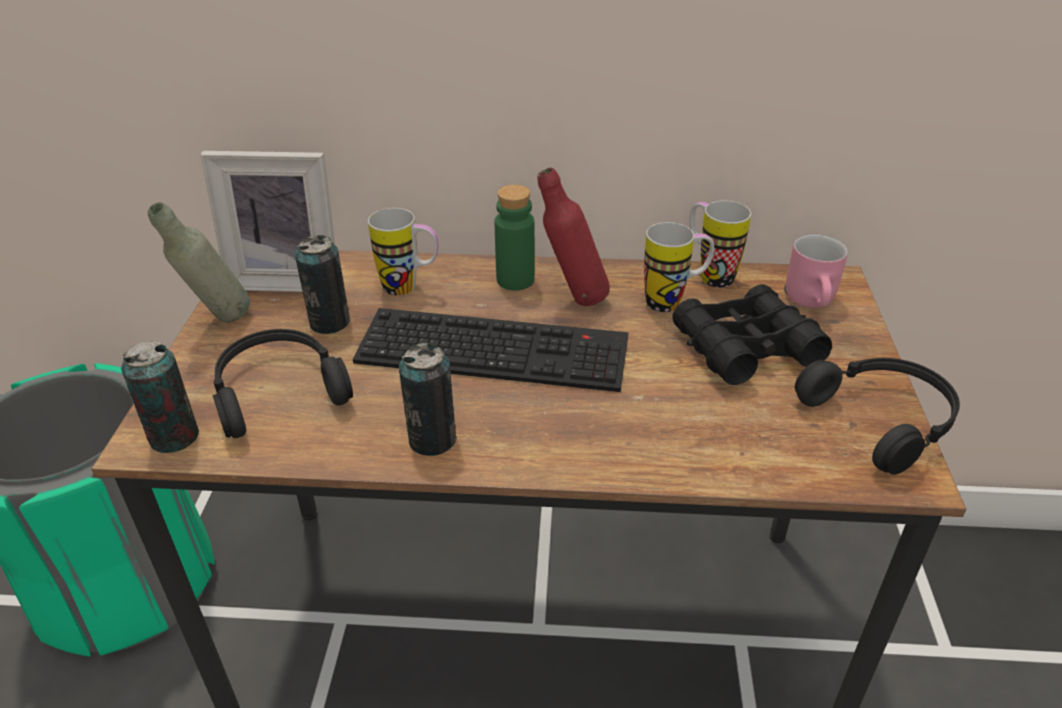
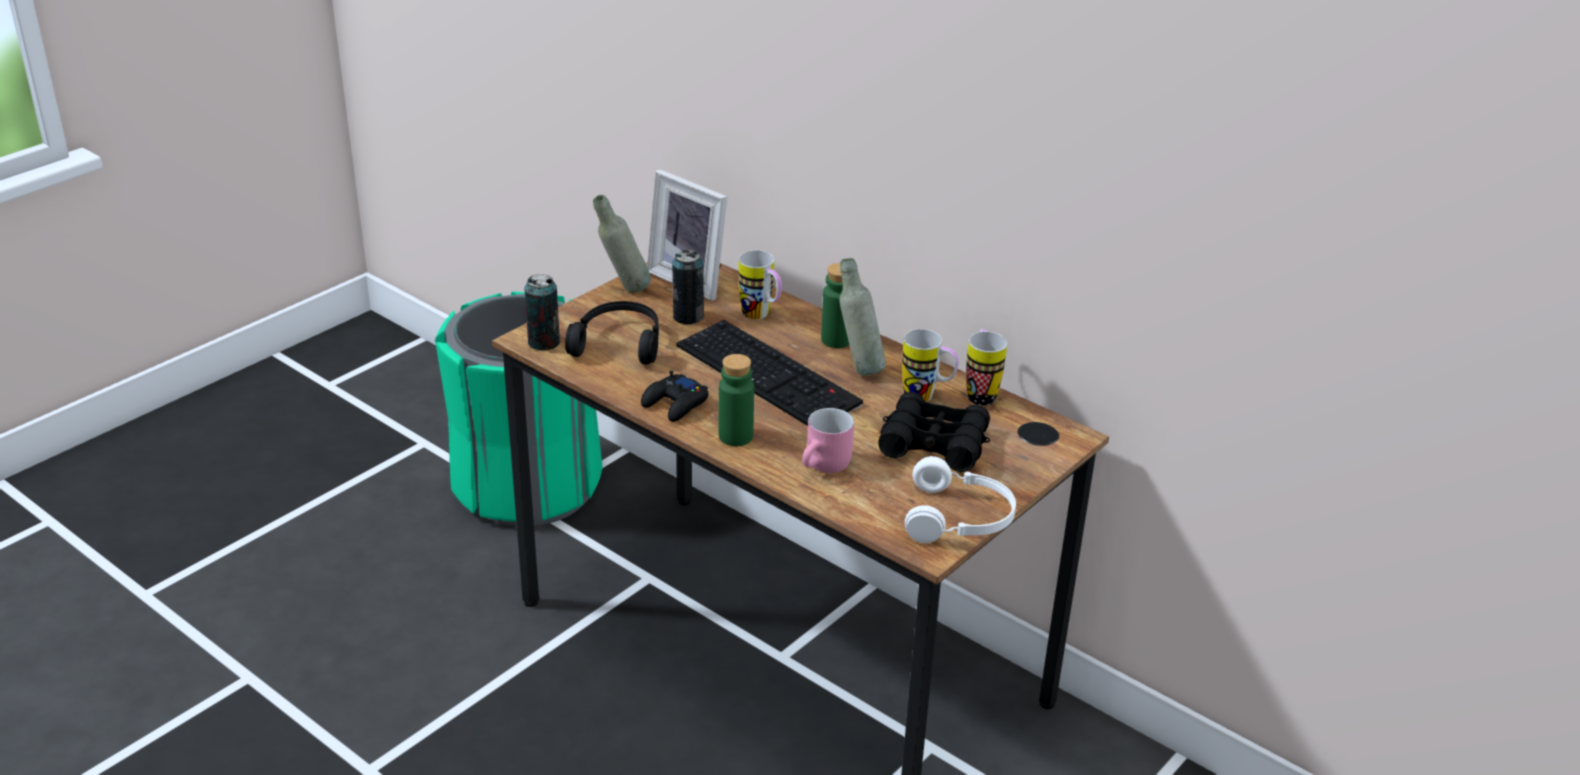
camera: 35 degrees right, 5 degrees down
can [399,343,457,456] -> black game controller [641,371,708,422]
red bottle [538,168,610,306] -> grey bottle [839,258,886,375]
pink mug [786,235,848,308] -> pink mug moved to [802,408,854,473]
black headphones [795,358,960,475] -> white headphones [905,456,1016,543]
none -> green bottle [719,354,754,446]

